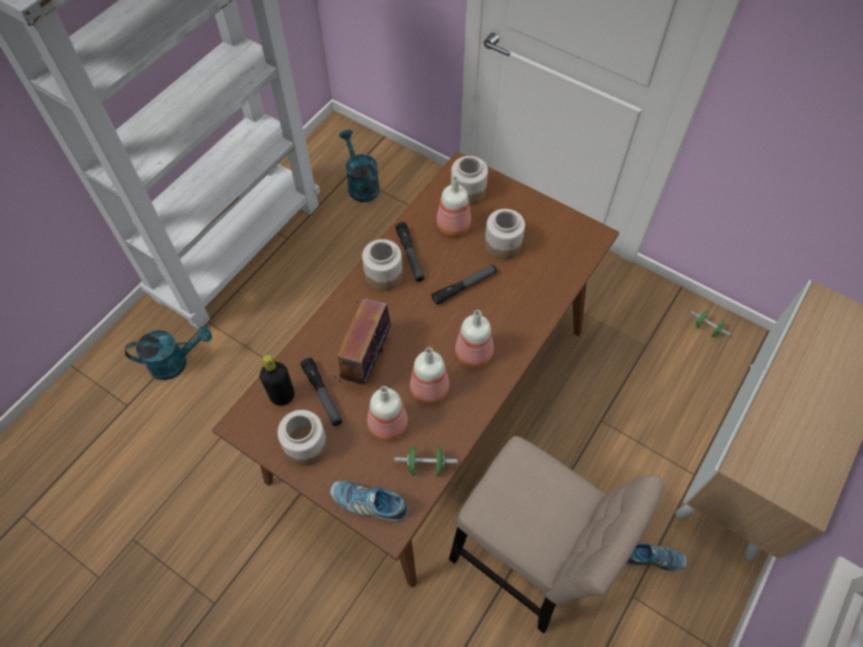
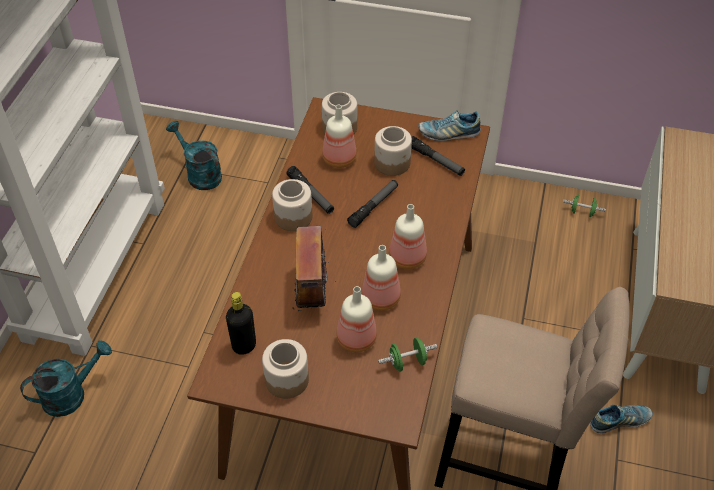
camera: 20 degrees left, 10 degrees down
flashlight [301,358,342,426] -> flashlight moved to [411,136,465,176]
shoe [330,481,409,522] -> shoe moved to [418,111,481,141]

